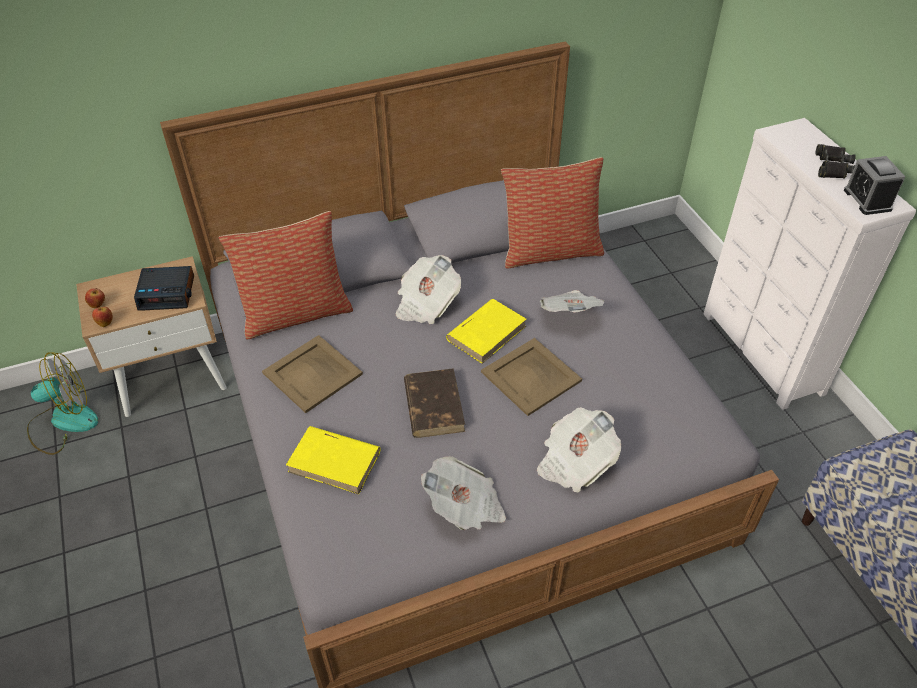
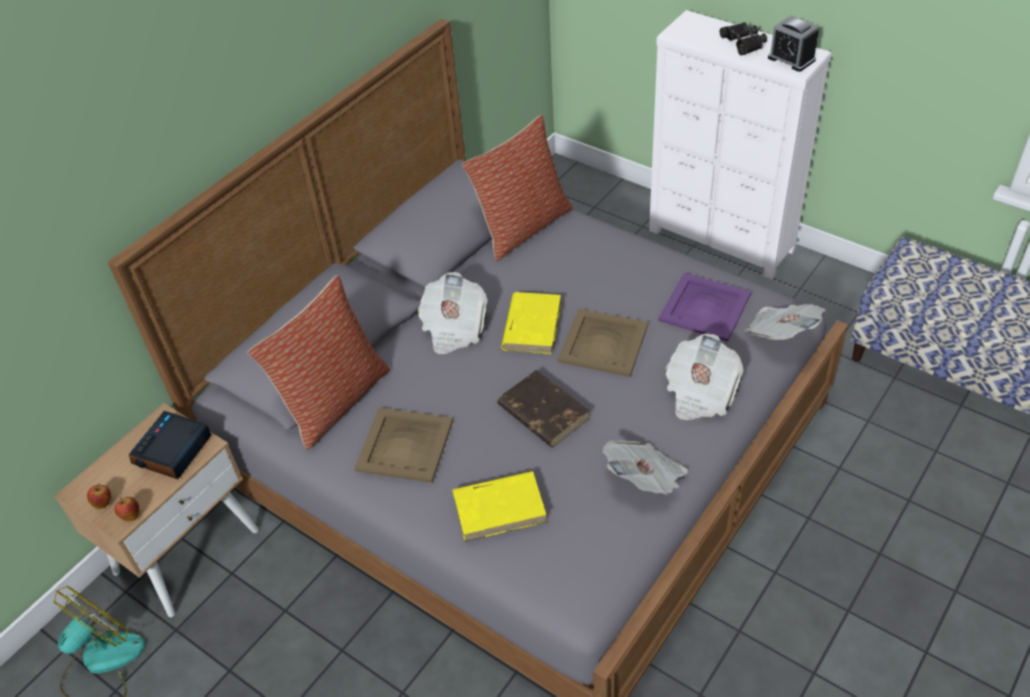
camera: 30 degrees left, 0 degrees up
alarm clock [134,266,194,311] -> alarm clock turned 150 degrees clockwise [129,411,211,480]
newspaper [540,290,604,313] -> newspaper moved to [745,304,825,340]
none -> purple tray [658,273,751,342]

